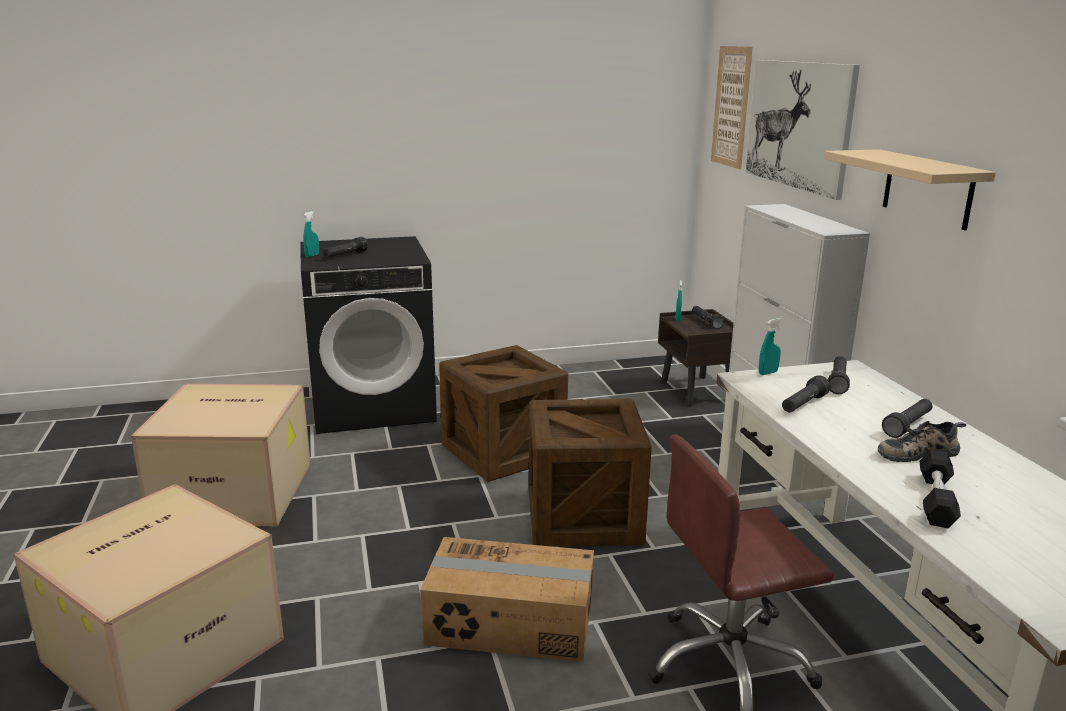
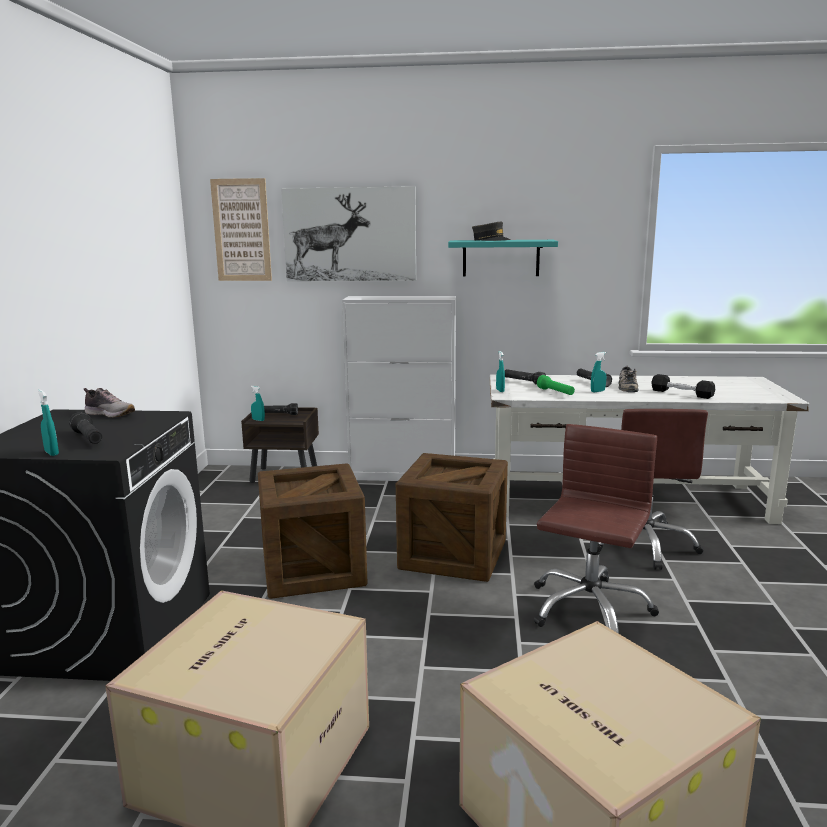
camera: 70 degrees left, 5 degrees down
cardboard box [420,537,594,662] -> brown office chair [534,424,659,634]
black flashlight [782,375,830,412] -> green flashlight [537,375,575,395]
beige shelf [824,149,996,231] -> turquoise shelf [448,240,558,276]
none -> shoe [84,388,135,418]
none -> grey cap [472,222,511,241]
none -> turquoise spray bottle [591,352,606,392]

